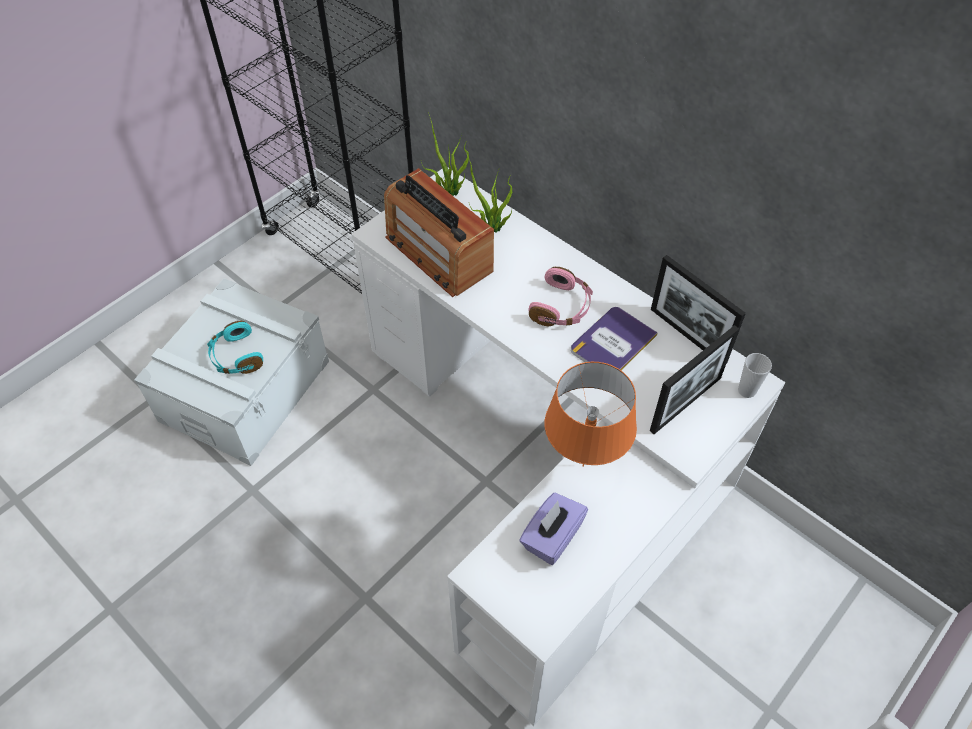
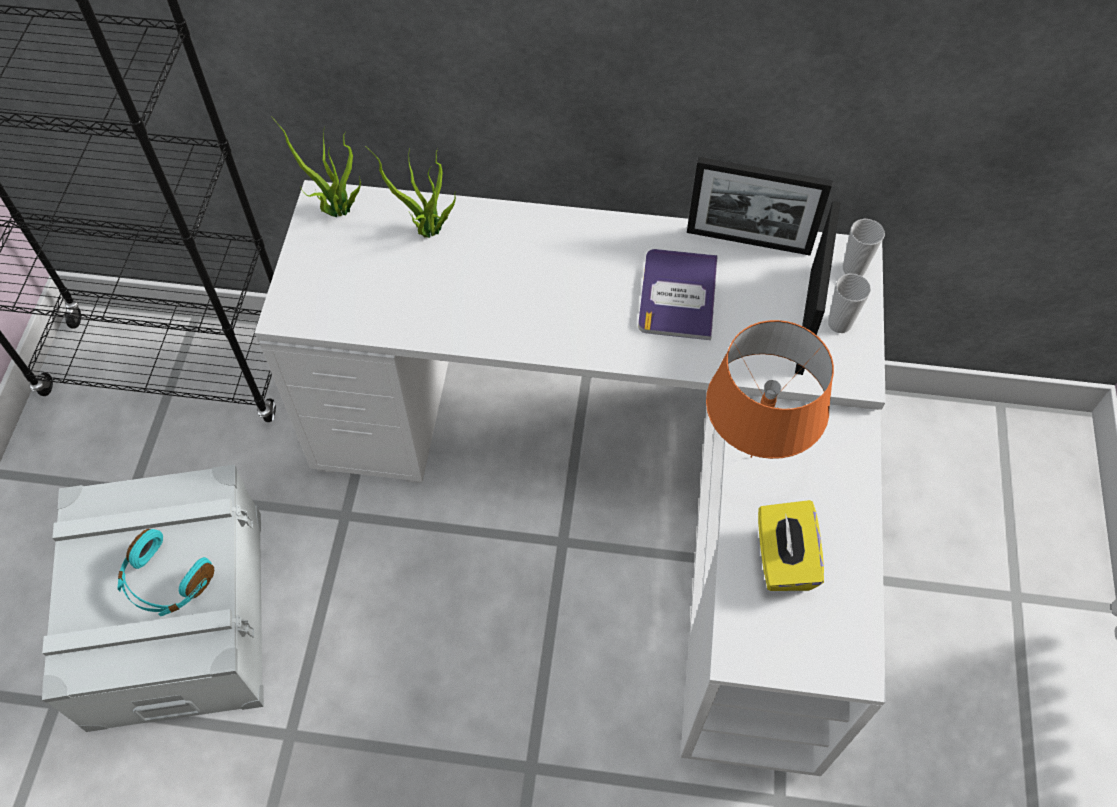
camera: 35 degrees left, 5 degrees up
radio [384,168,494,297] -> none
purple tissue box [519,493,588,565] -> yellow tissue box [758,500,824,591]
pink headphones [529,267,593,326] -> none
none -> cup [828,274,871,333]

